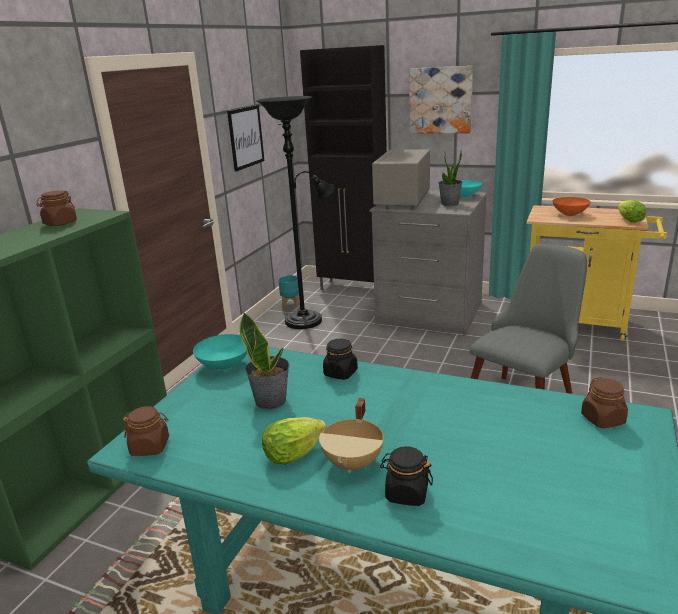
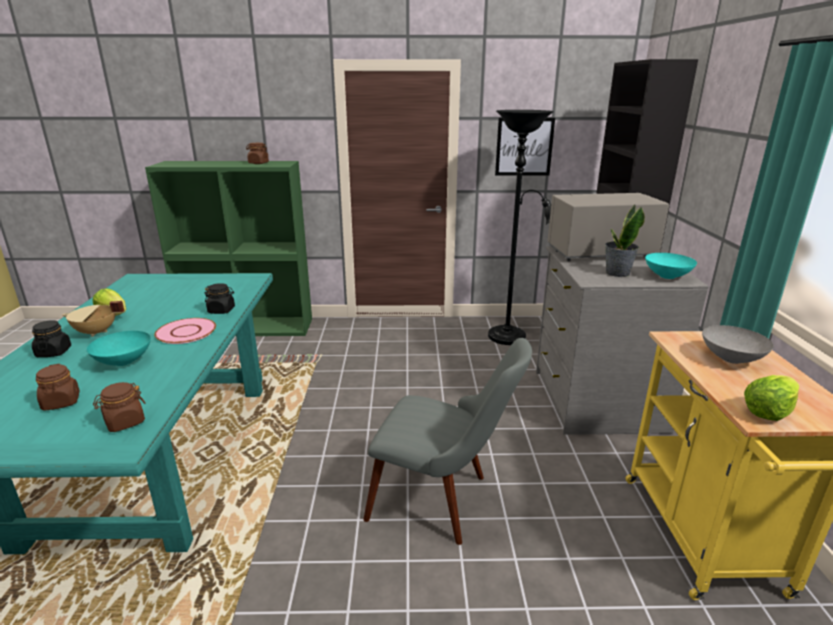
camera: 65 degrees right, 0 degrees up
brown jar [123,406,169,456] -> brown jar moved to [36,364,80,411]
turquoise bowl [193,334,247,370] -> turquoise bowl moved to [87,331,151,366]
potted plant [239,313,290,409] -> none
turquoise planter [278,275,299,308] -> none
picture [409,66,473,133] -> none
orange bowl [552,197,591,216] -> grey bowl [702,325,774,364]
none -> pink plate [154,318,216,344]

